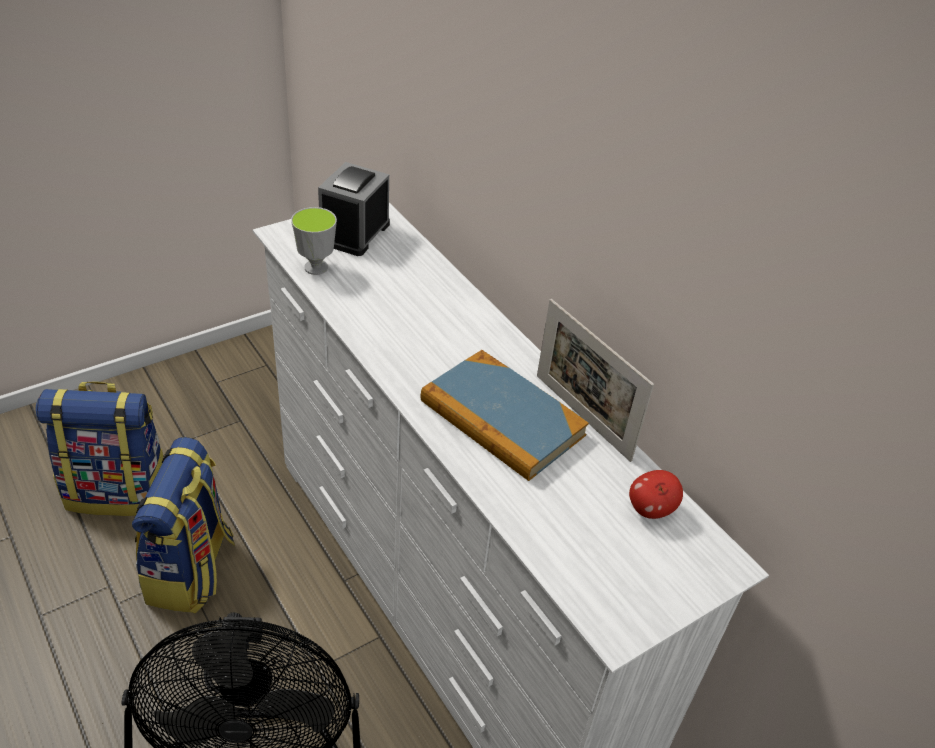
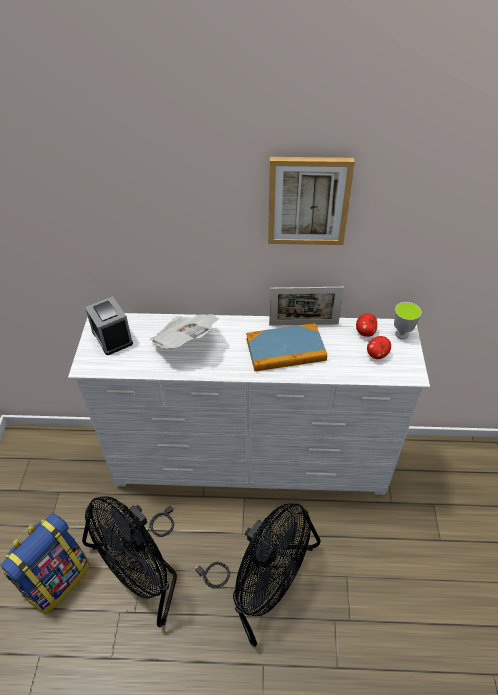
camera: 50 degrees left, 5 degrees up
backpack [132,437,235,613] -> black fan [82,496,177,627]
cup [291,207,337,275] -> cup moved to [394,302,421,339]
none -> newspaper [150,314,219,349]
none -> picture [268,157,355,245]
none -> apple [367,336,391,359]

